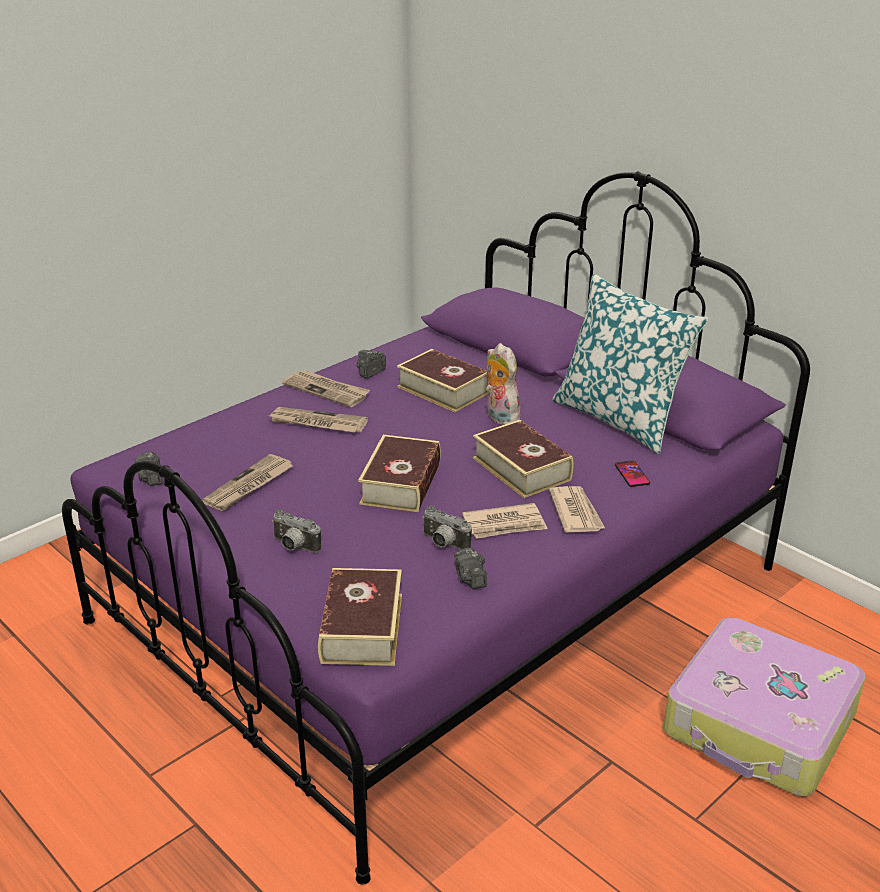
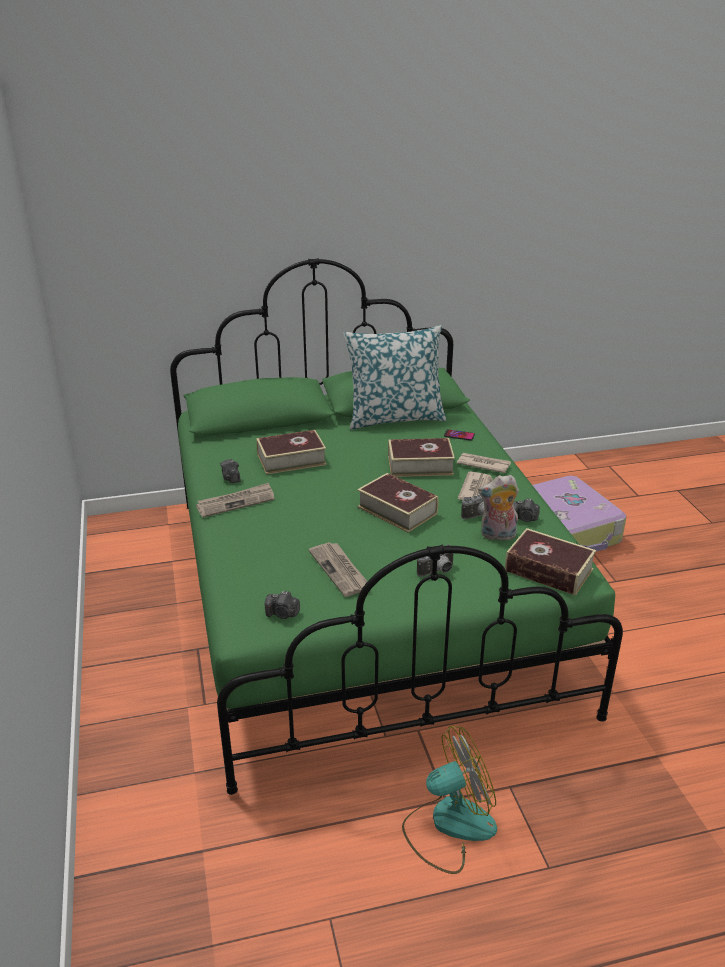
camera: 60 degrees left, 0 degrees up
purple bed [62,171,810,885] -> green bed [170,258,623,795]
newspaper [270,407,368,433] -> none
plush toy [486,343,521,425] -> plush toy moved to [478,475,519,540]
none -> fan [402,726,497,874]

